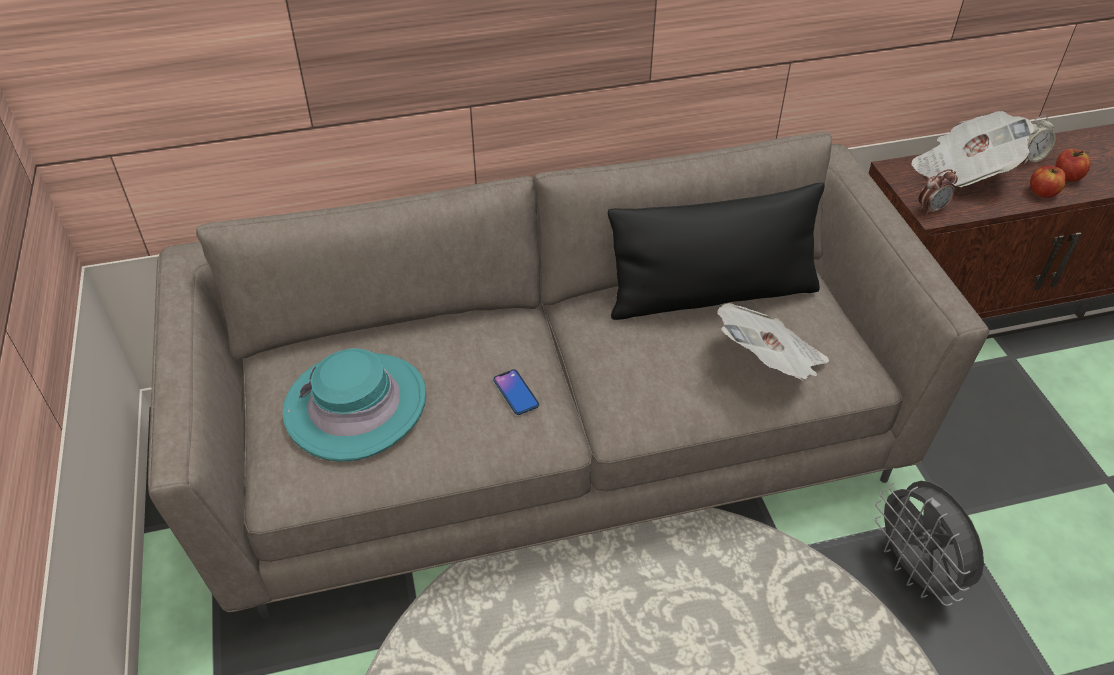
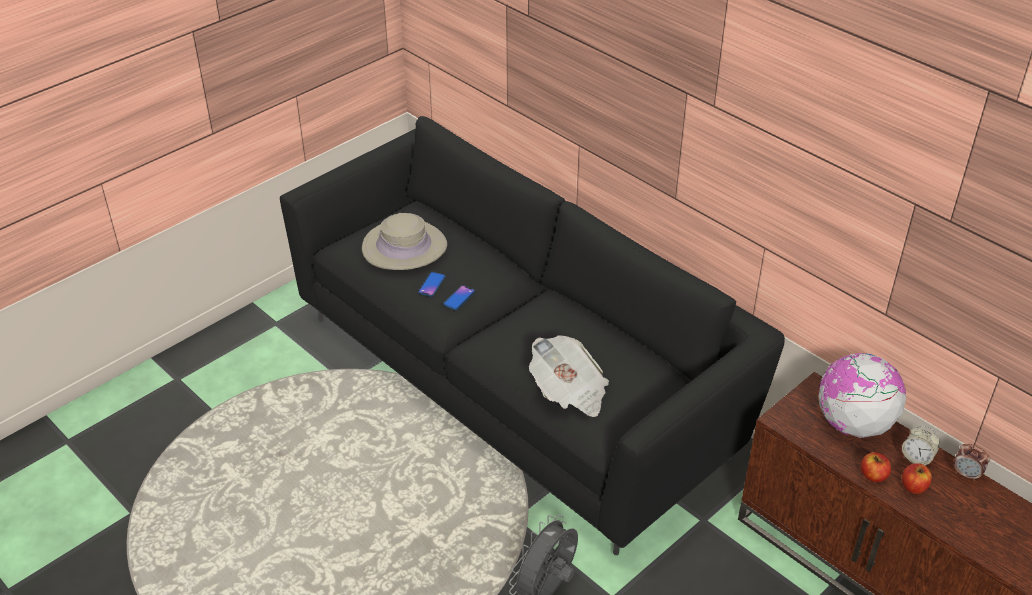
camera: 60 degrees right, 5 degrees down
beige sofa [148,131,989,618] -> black sofa [280,116,785,555]
turquoise hat [283,348,426,461] -> beige hat [362,213,447,270]
black pillow [608,183,825,320] -> none
newspaper [911,111,1035,187] -> globe [819,353,906,438]
alarm clock [919,169,958,215] -> alarm clock moved to [954,444,990,481]
none -> phone [418,272,446,297]

